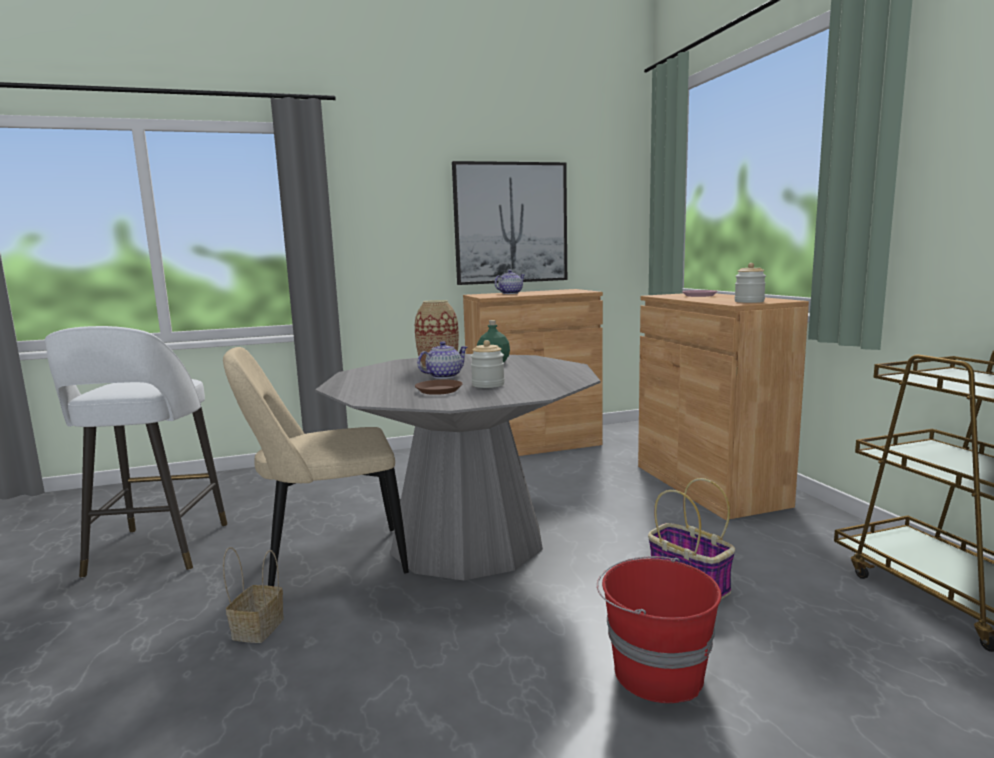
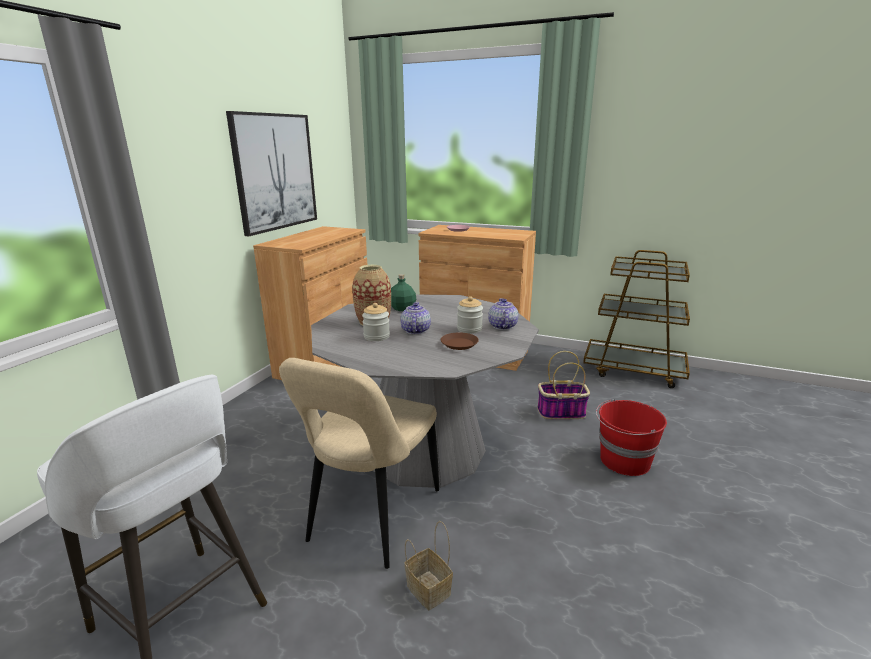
camera: 50 degrees left, 10 degrees up
teapot [495,270,525,294] -> teapot moved to [488,298,519,330]
jar [734,263,766,303] -> jar moved to [362,303,390,341]

